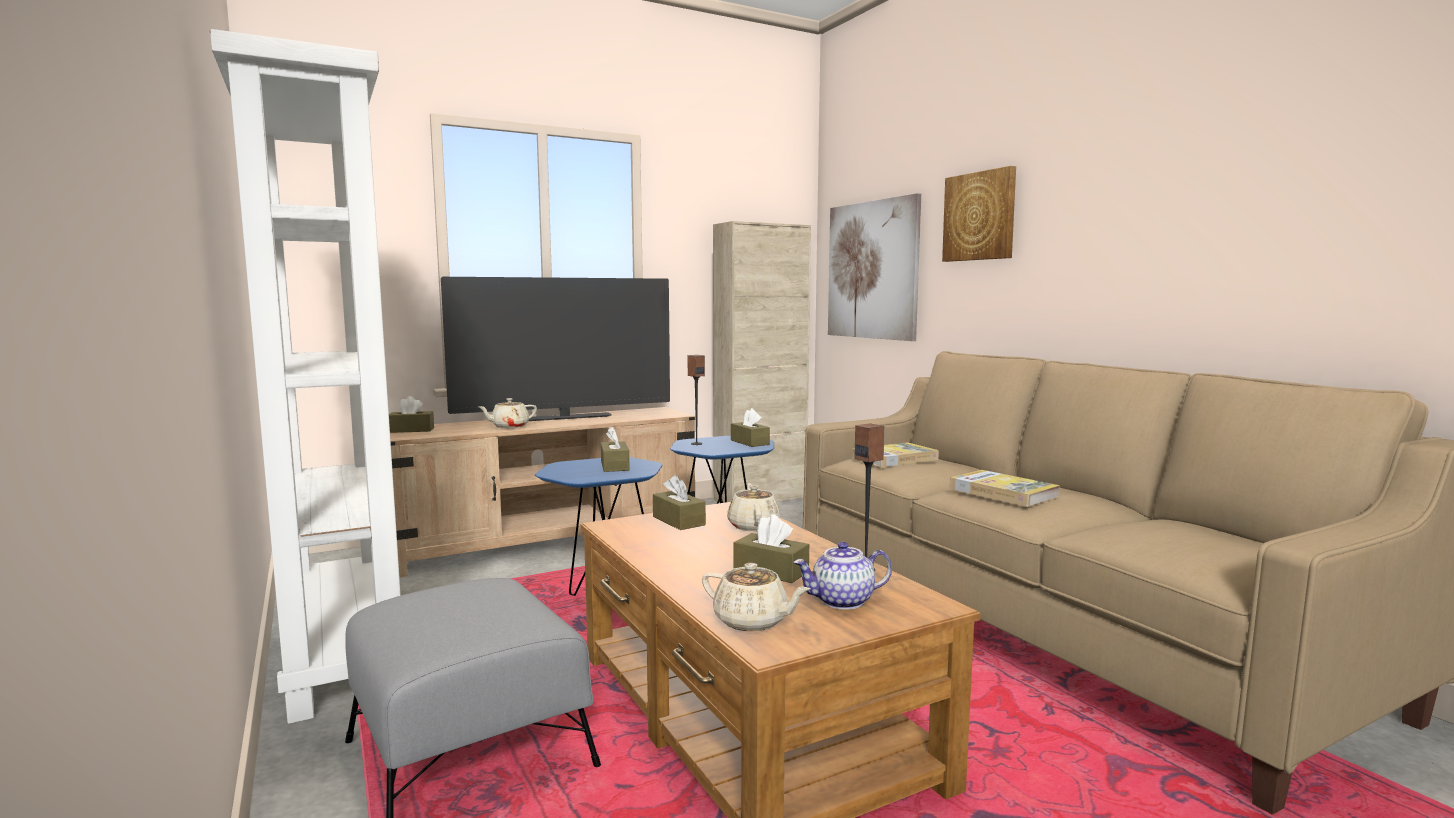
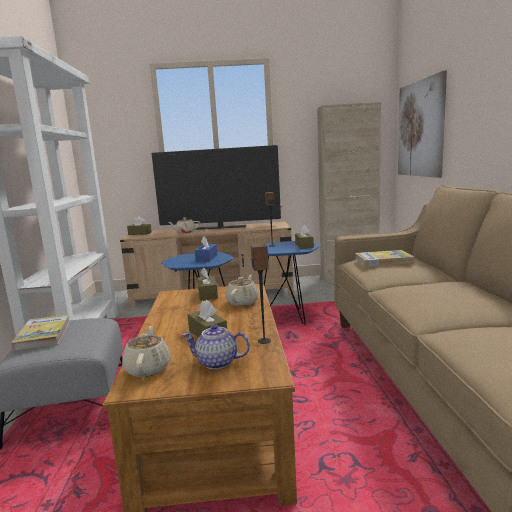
camera: 25 degrees right, 5 degrees up
brown tissue box [601,427,630,472] -> blue tissue box [195,236,217,262]
beige teapot [702,563,810,631] -> beige teapot turned 150 degrees counterclockwise [122,326,171,377]
picture [942,166,1016,262] -> none
book [950,470,1060,507] -> book moved to [11,314,70,351]

